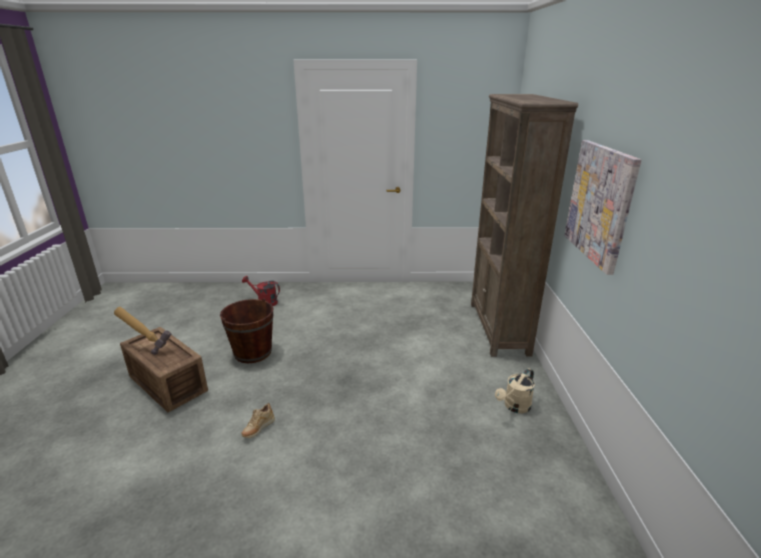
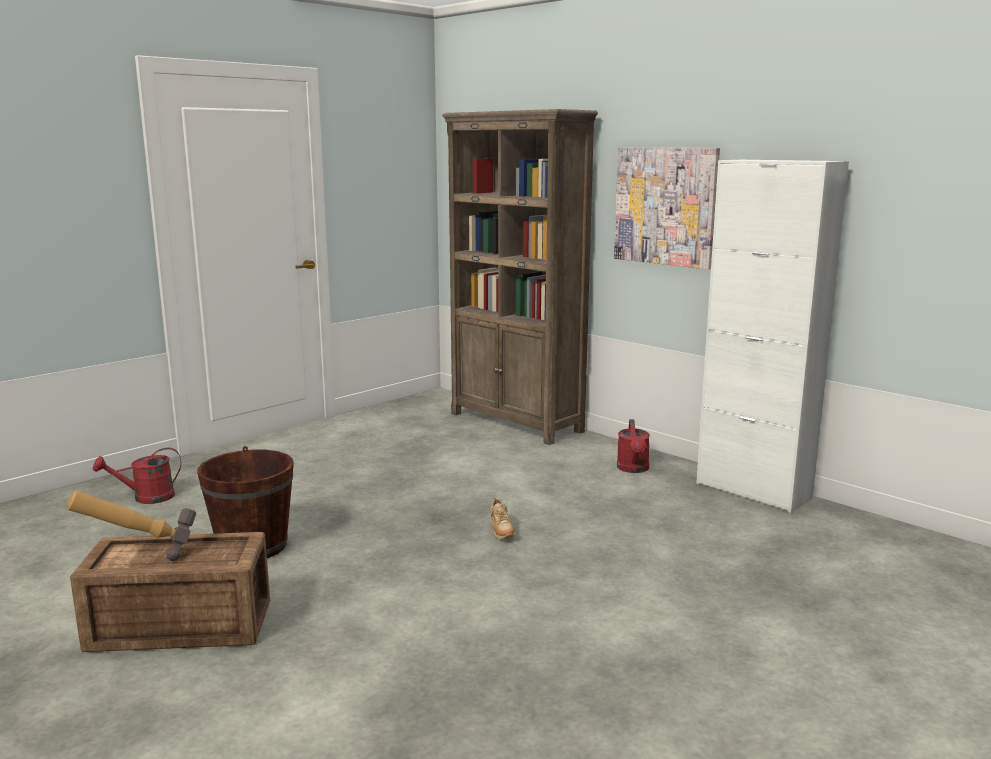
camera: 45 degrees left, 10 degrees down
beige shoe [241,403,275,438] -> beige shoe moved to [490,498,515,539]
beige watering can [495,368,535,413] -> red watering can [617,419,650,473]
none -> white cabinet [696,160,849,513]

